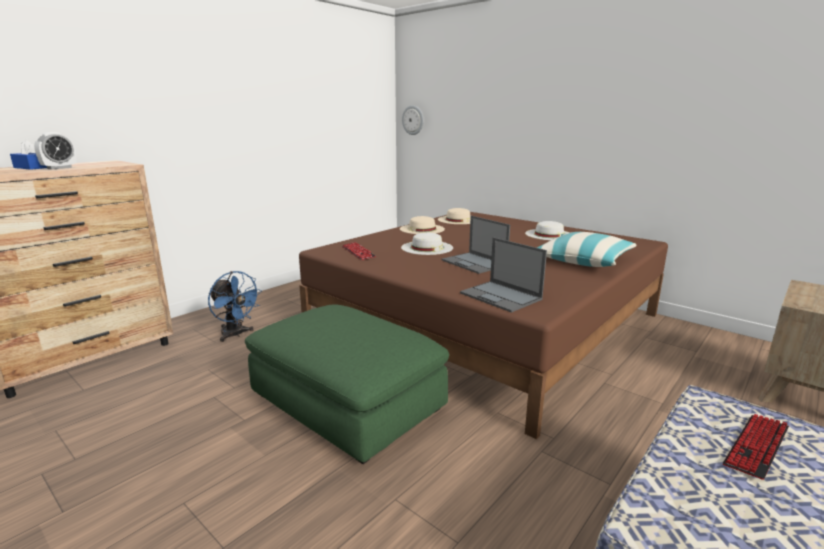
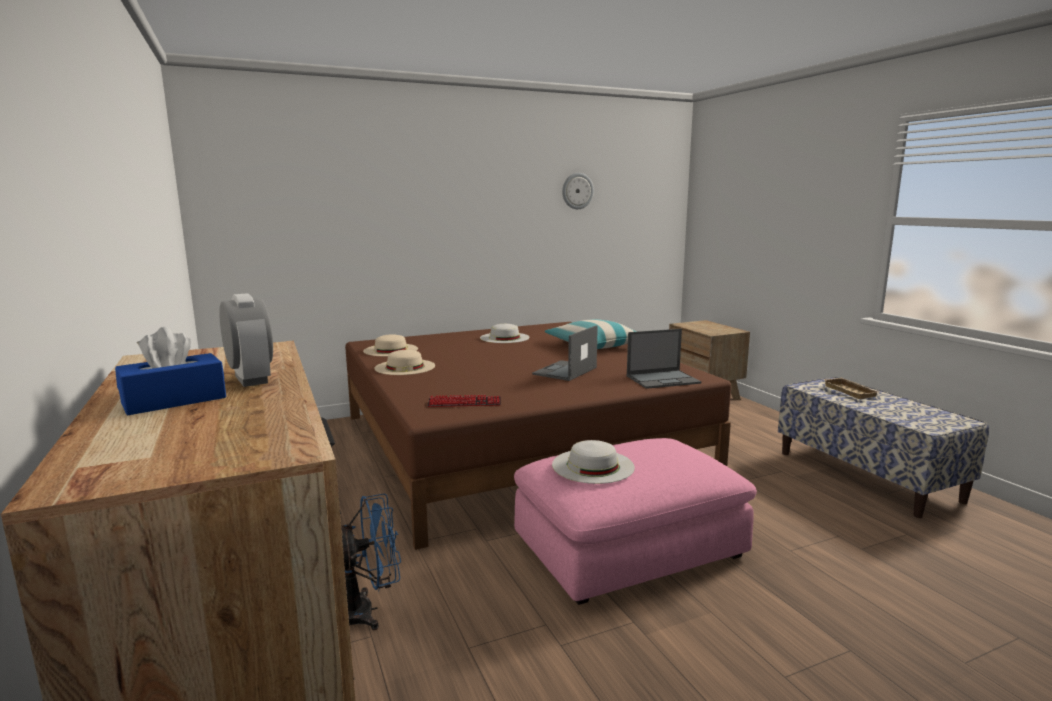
camera: 65 degrees left, 5 degrees down
green ottoman [245,305,449,464] -> pink ottoman [514,438,757,605]
white hat [401,232,453,255] -> white hat moved to [552,440,635,484]
wall clock [402,105,424,135] -> wall clock moved to [562,173,594,209]
laptop [442,216,510,274] -> laptop turned 135 degrees clockwise [532,325,598,381]
keyboard [723,414,789,480] -> beige tray [824,378,879,399]

